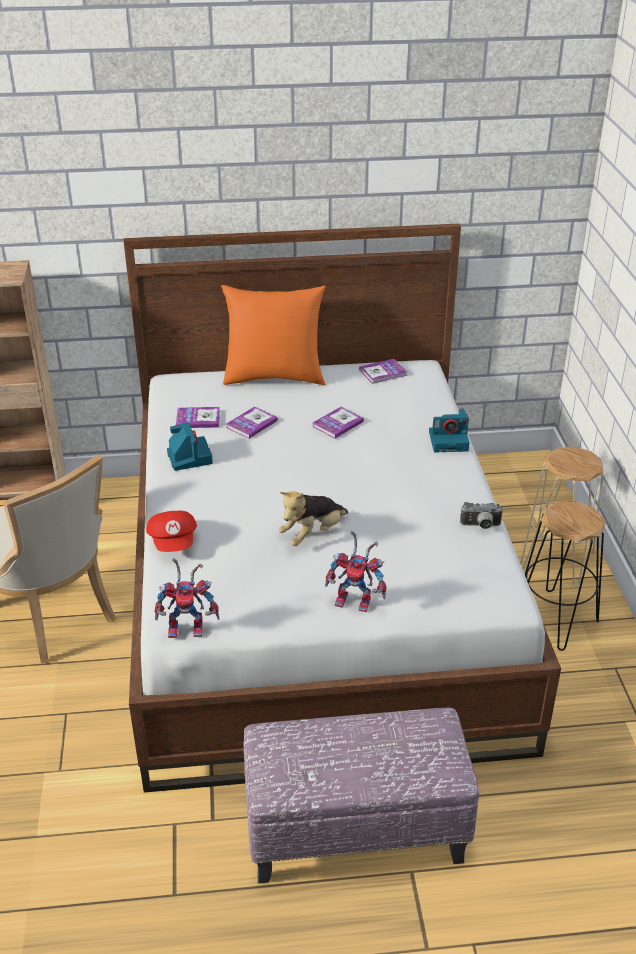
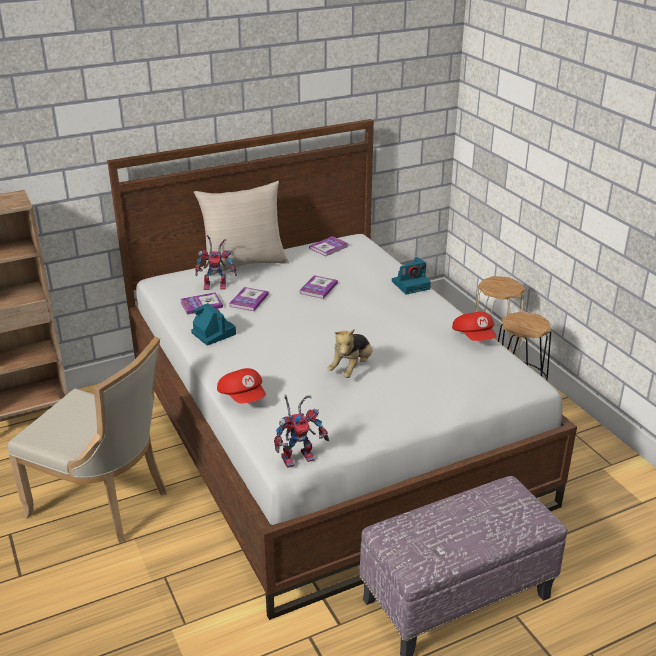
camera: 20 degrees left, 5 degrees down
orange pillow [221,285,325,385] -> beige pillow [194,181,289,276]
toy robot [325,531,387,612] -> toy robot moved to [195,235,237,290]
camera [460,502,503,529] -> red cap [452,312,496,341]

